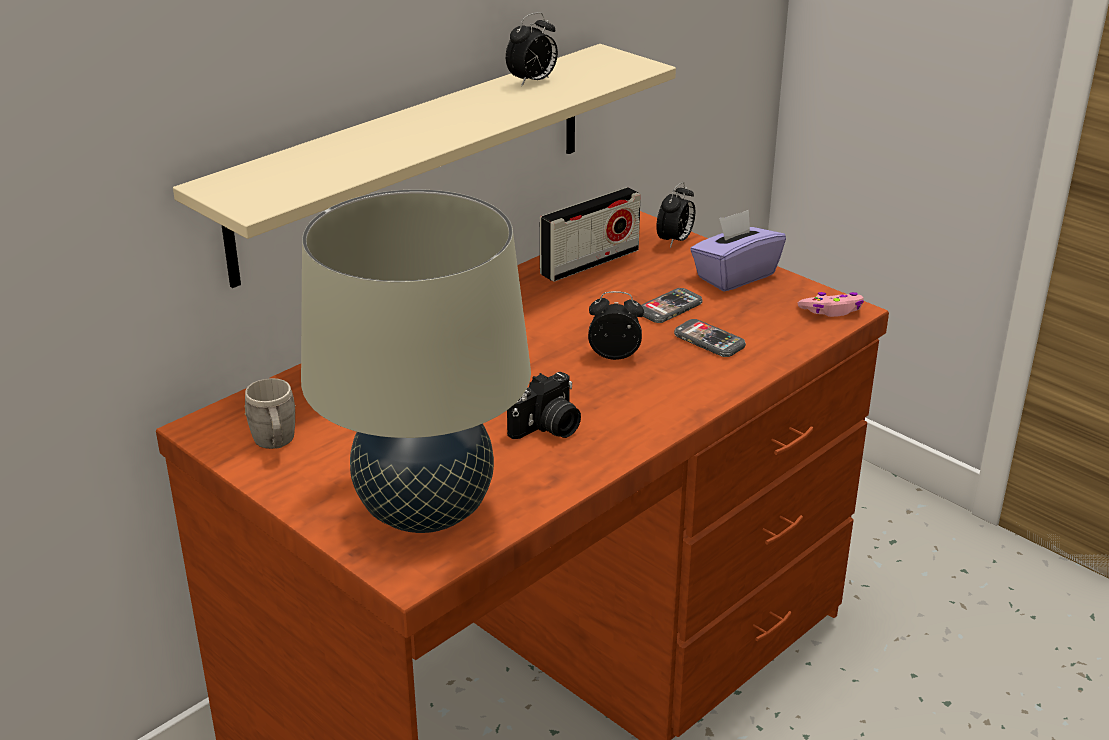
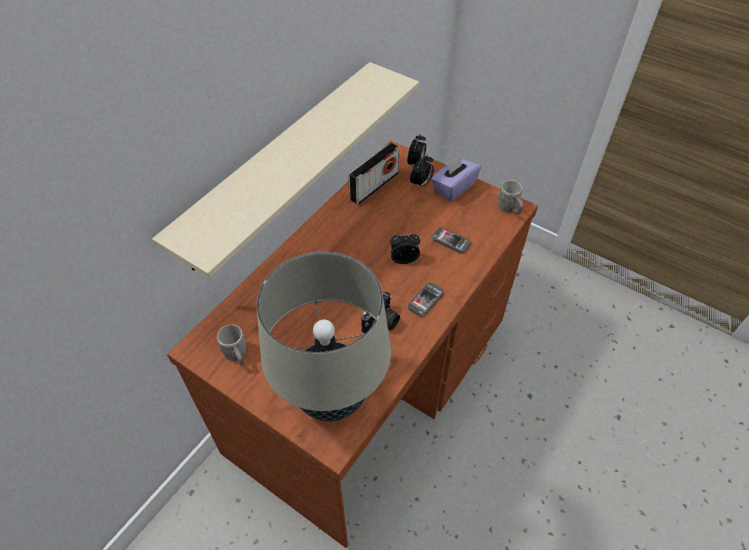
camera: 10 degrees left, 20 degrees up
alarm clock [506,12,558,87] -> alarm clock moved to [410,155,434,188]
phone [641,288,703,323] -> phone moved to [407,282,444,317]
pink game controller [798,292,864,317] -> grey mug [498,180,523,214]

